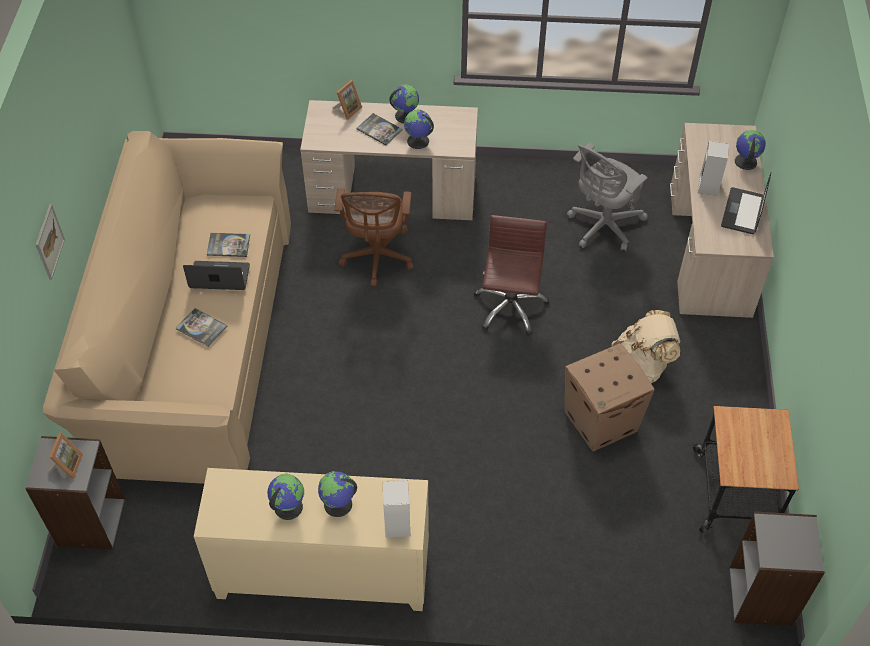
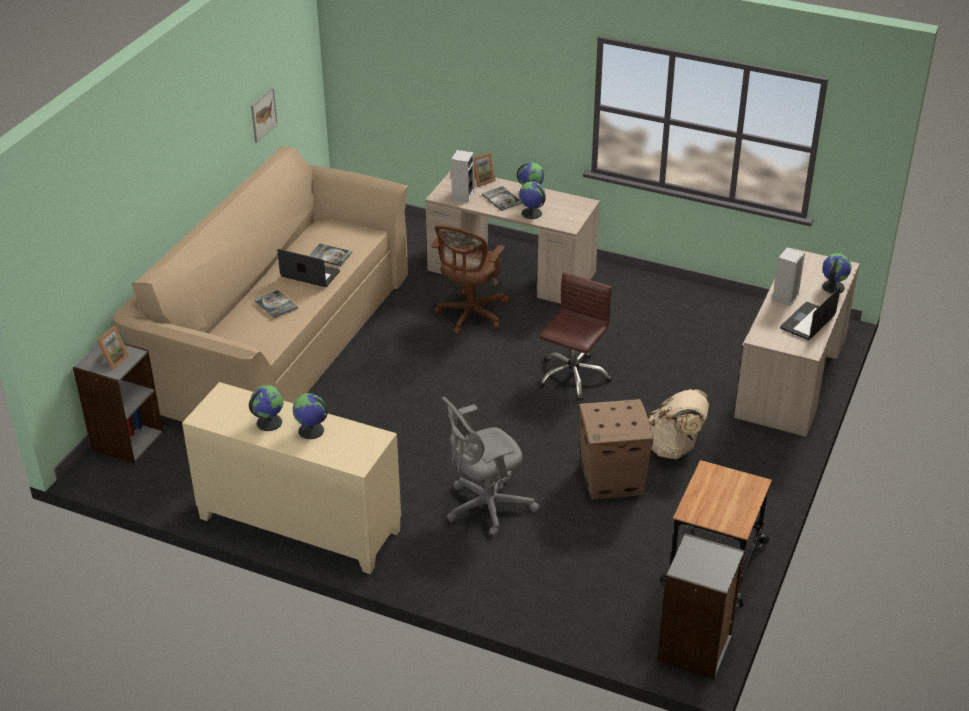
camera: 20 degrees right, 15 degrees down
picture [35,204,65,280] -> picture moved to [251,87,277,143]
speaker [383,480,410,537] -> speaker moved to [451,150,474,202]
grey office chair [567,143,648,251] -> grey office chair moved to [442,397,540,537]

